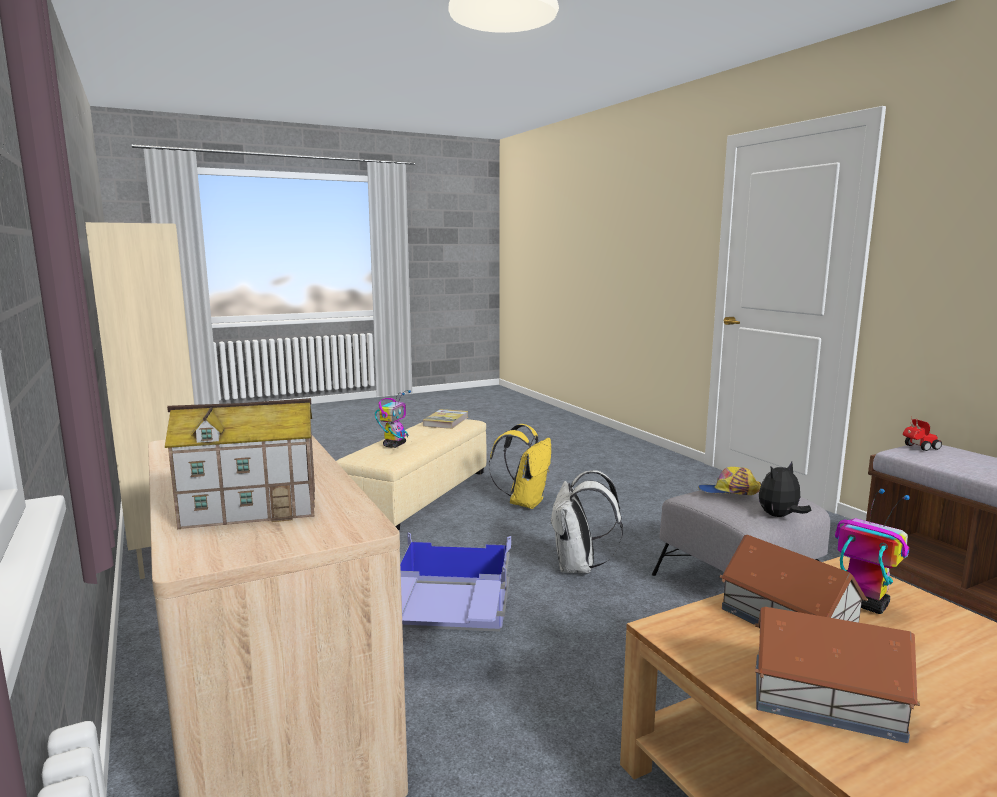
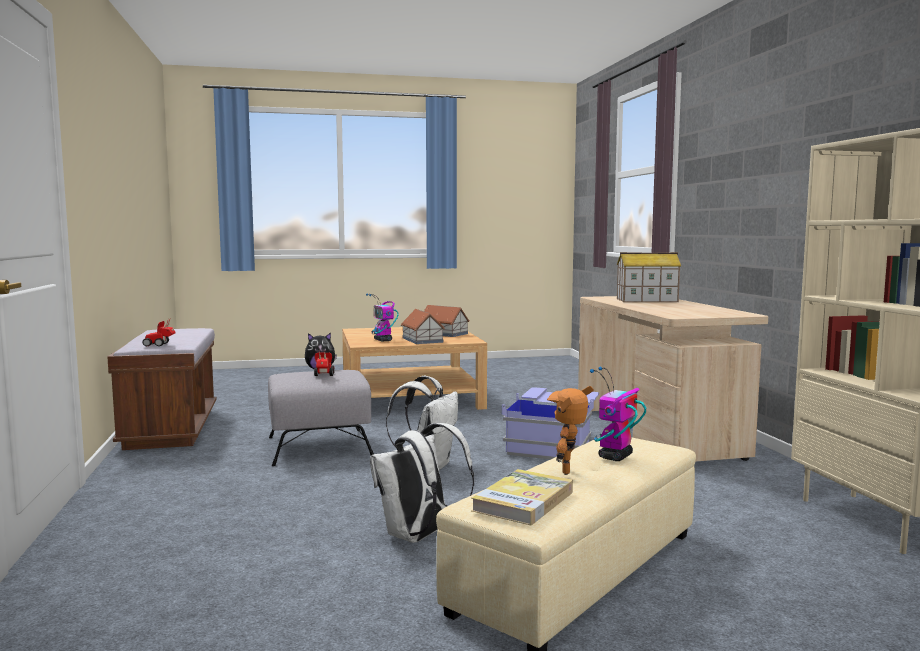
camera: 165 degrees left, 5 degrees down
yellow backpack [489,424,551,509] -> white backpack [370,423,474,543]
cap [698,467,761,495] -> toy car [314,350,335,376]
none -> toy robot [547,386,594,475]

